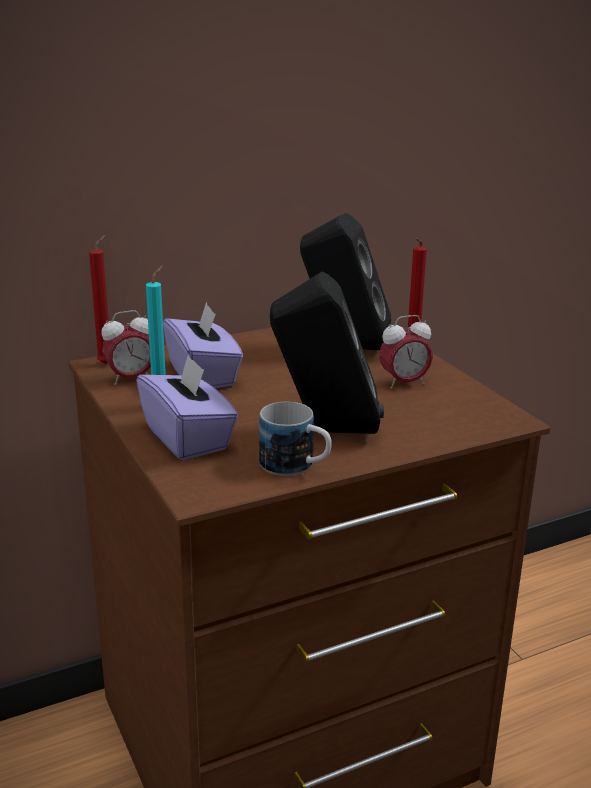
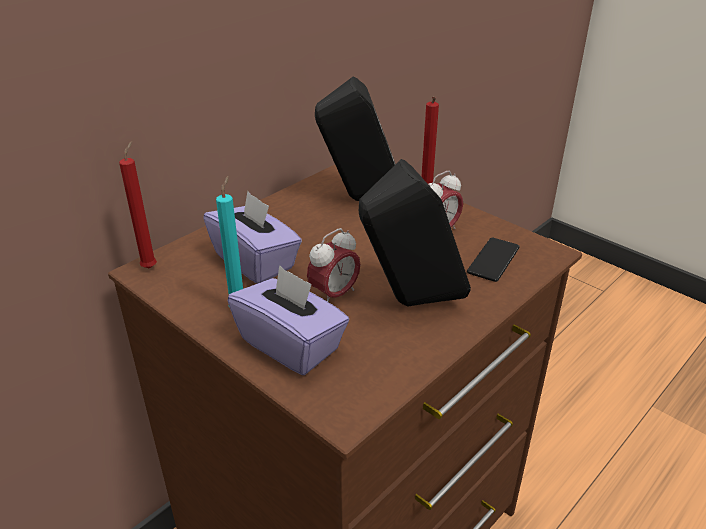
camera: 20 degrees left, 10 degrees up
alarm clock [101,310,151,385] -> alarm clock moved to [307,228,360,302]
mug [259,402,332,476] -> none
none -> phone [467,238,520,282]

